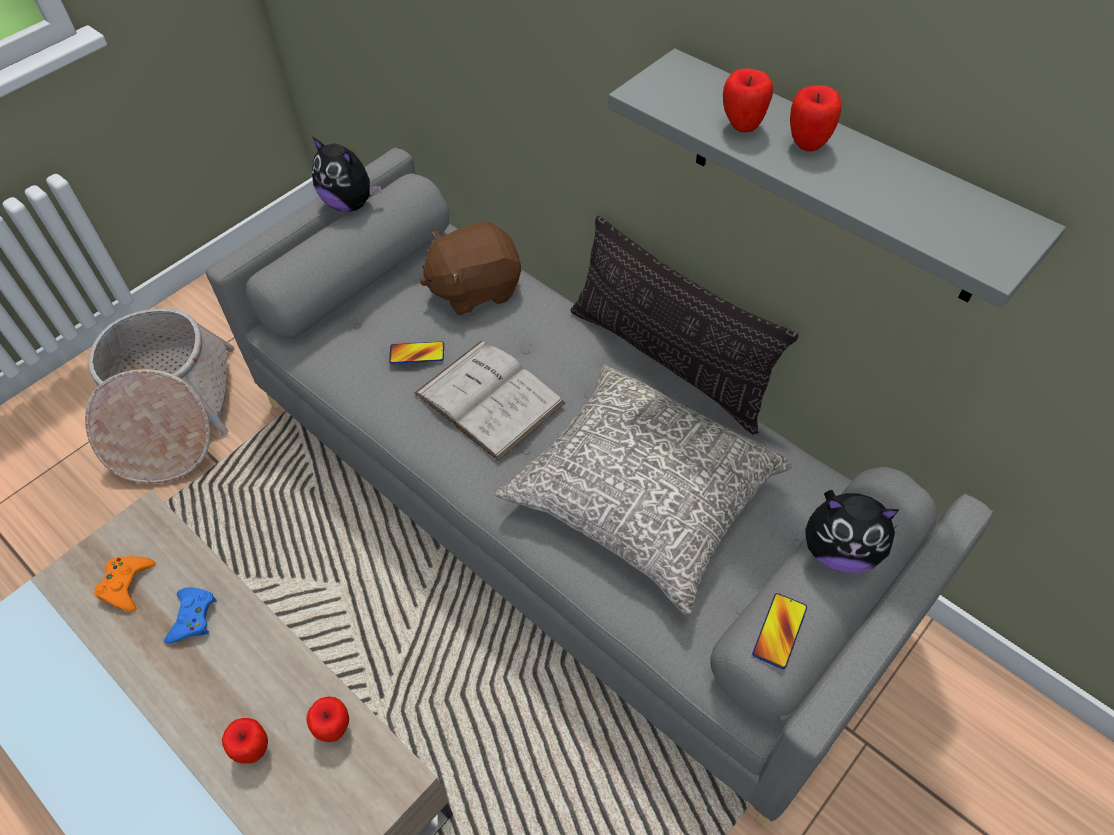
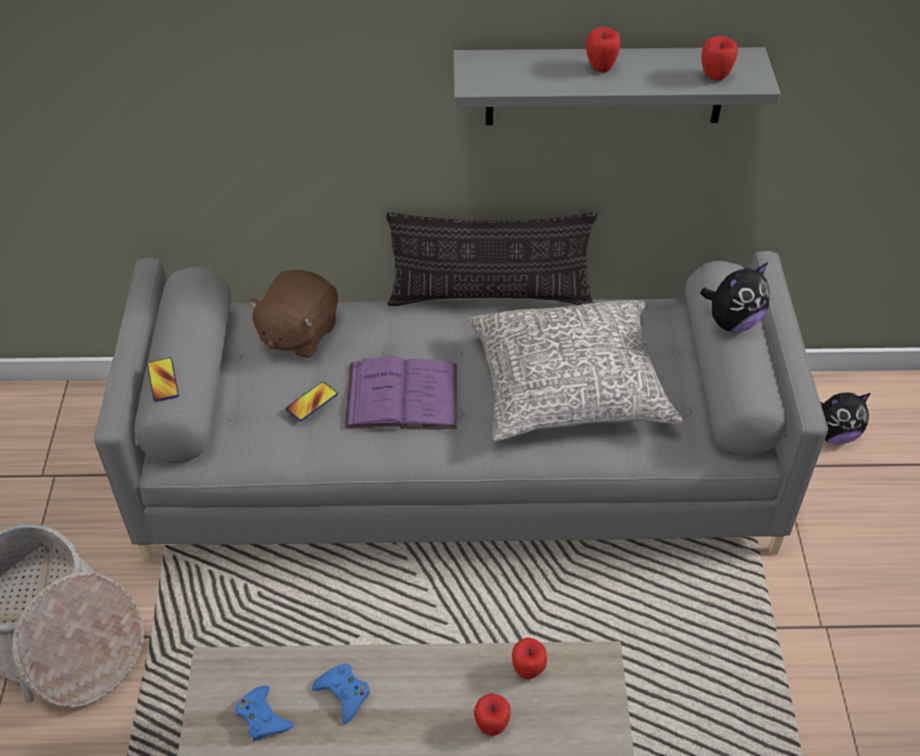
camera: 45 degrees left, 5 degrees down
orange game controller [94,556,156,611] -> blue game controller [235,685,294,742]
plush toy [312,136,382,212] -> plush toy moved to [820,393,871,444]
white book [414,341,566,461] -> purple book [345,356,457,429]
apple [723,69,773,132] -> apple moved to [702,36,738,81]
phone [752,593,807,669] -> phone moved to [147,358,179,402]

